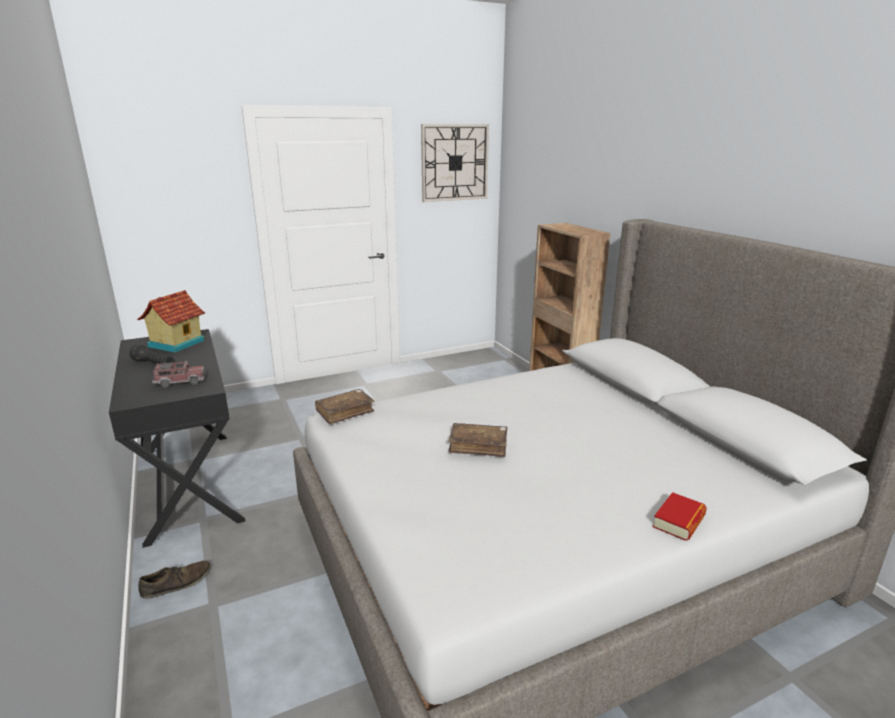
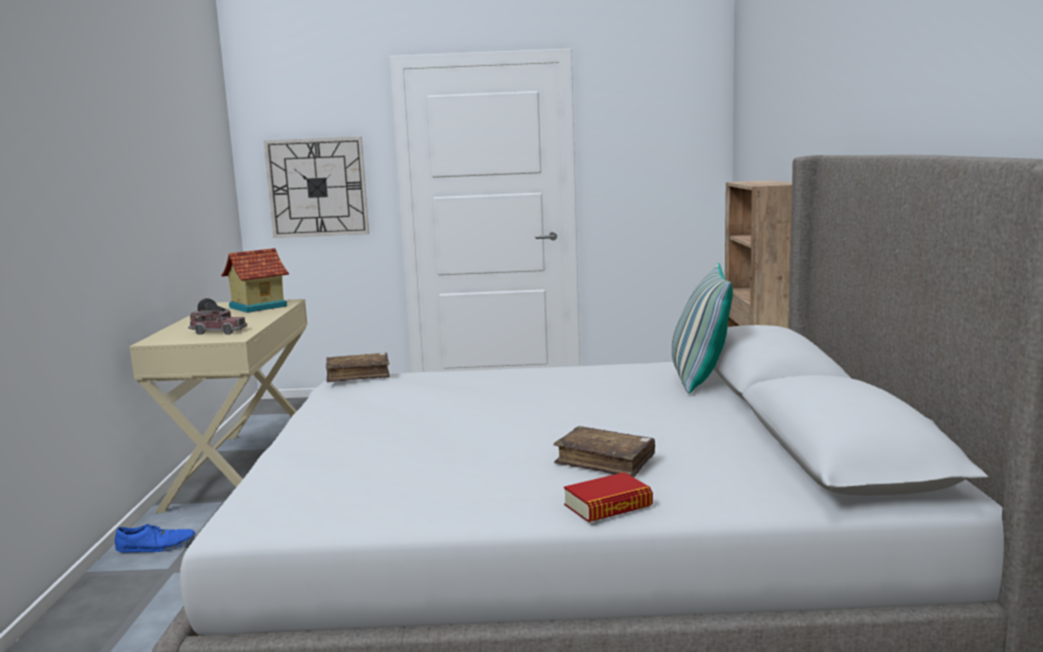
camera: 25 degrees right, 10 degrees down
black desk [109,329,245,548] -> beige desk [129,299,307,513]
brown shoe [138,560,210,599] -> blue shoe [115,524,195,553]
wall clock [421,124,489,202] -> wall clock moved to [264,137,369,238]
brown book [448,423,507,457] -> brown book moved to [554,426,655,477]
none -> pillow [672,263,733,394]

